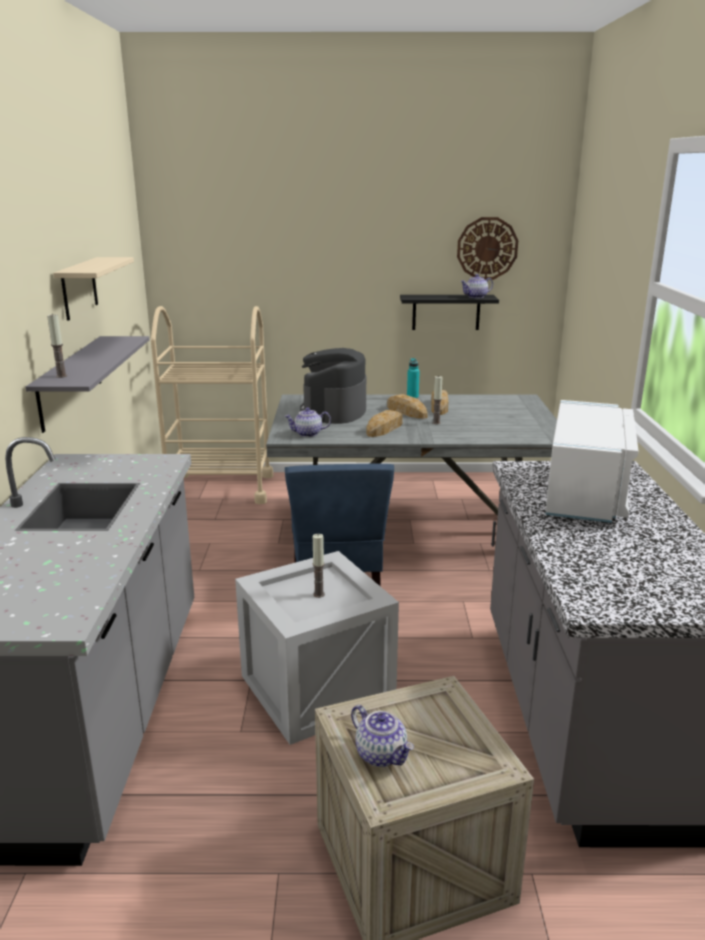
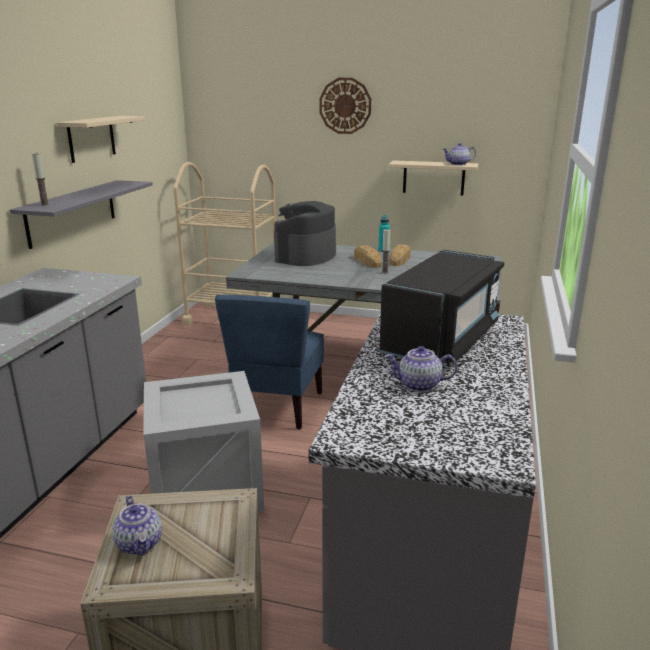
camera: 15 degrees right, 0 degrees up
teapot [285,408,331,437] -> teapot moved to [385,346,457,392]
candle [313,534,325,598] -> none
bread [366,410,403,437] -> none
black shelf [400,295,499,330] -> beige shelf [388,160,478,195]
wall clock [457,217,518,280] -> wall clock moved to [319,78,371,134]
white microwave [545,400,639,523] -> black microwave [379,250,504,363]

